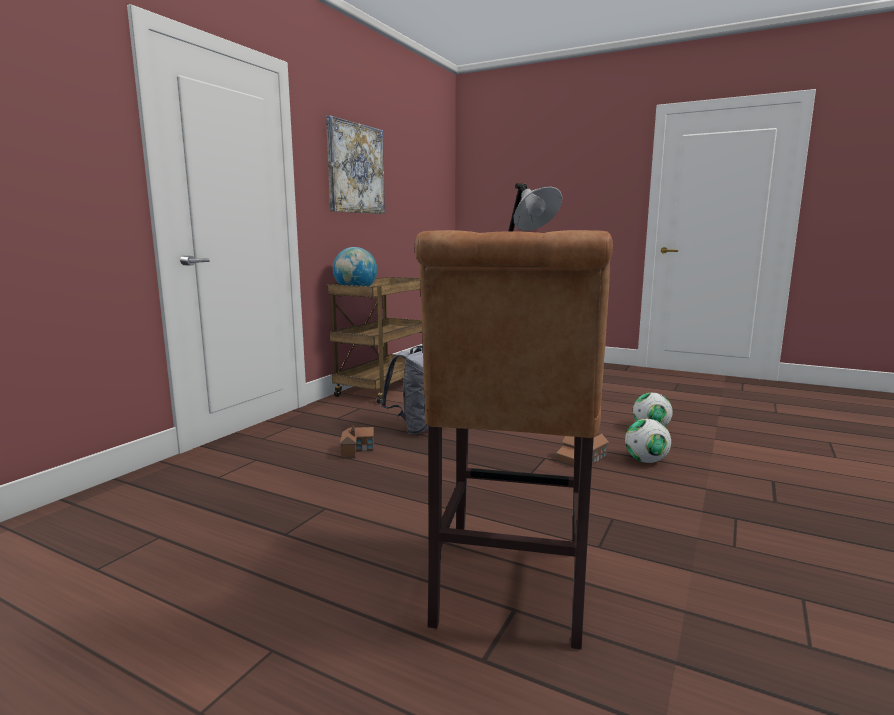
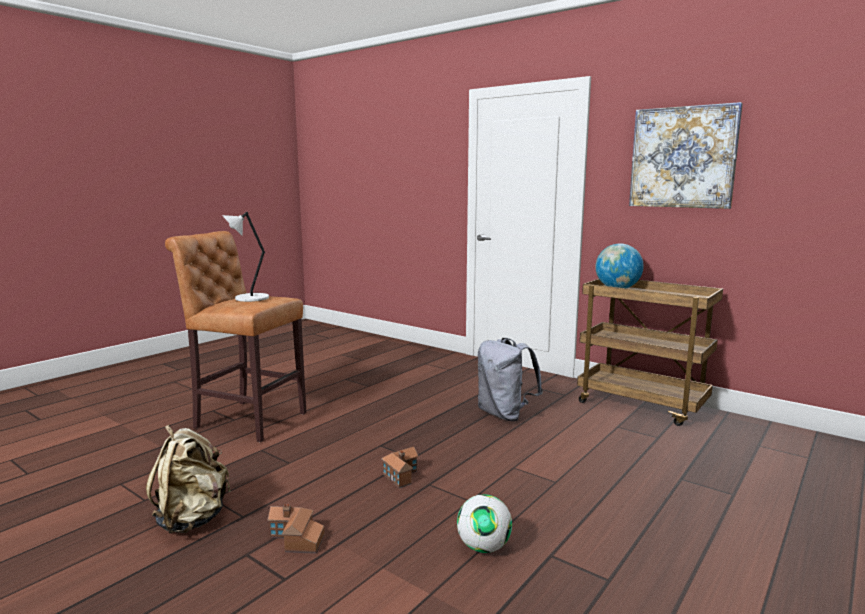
camera: 100 degrees right, 0 degrees up
toy house [340,426,374,459] -> toy house moved to [268,504,324,554]
football [625,419,671,463] -> none
none -> beige backpack [146,425,231,533]

